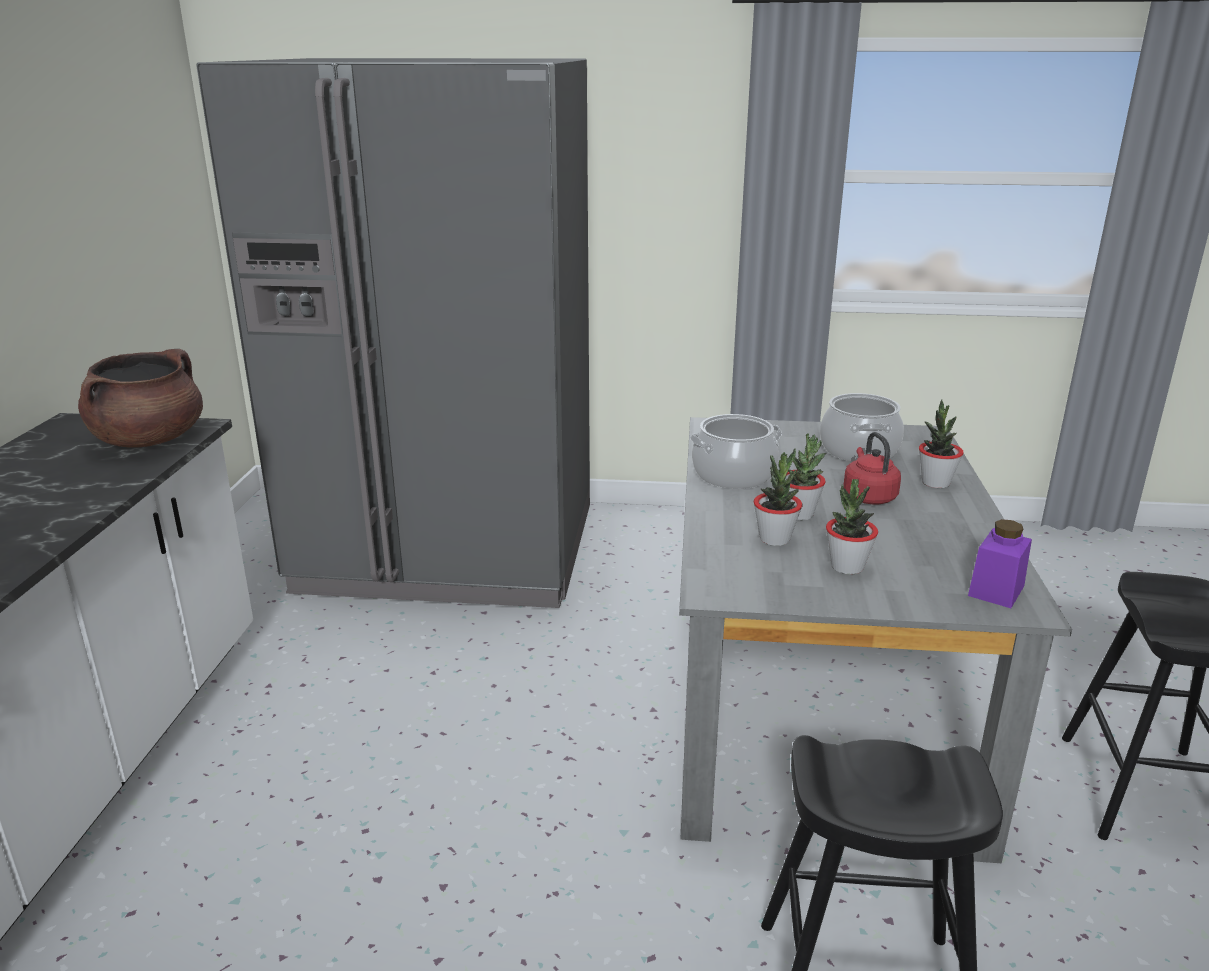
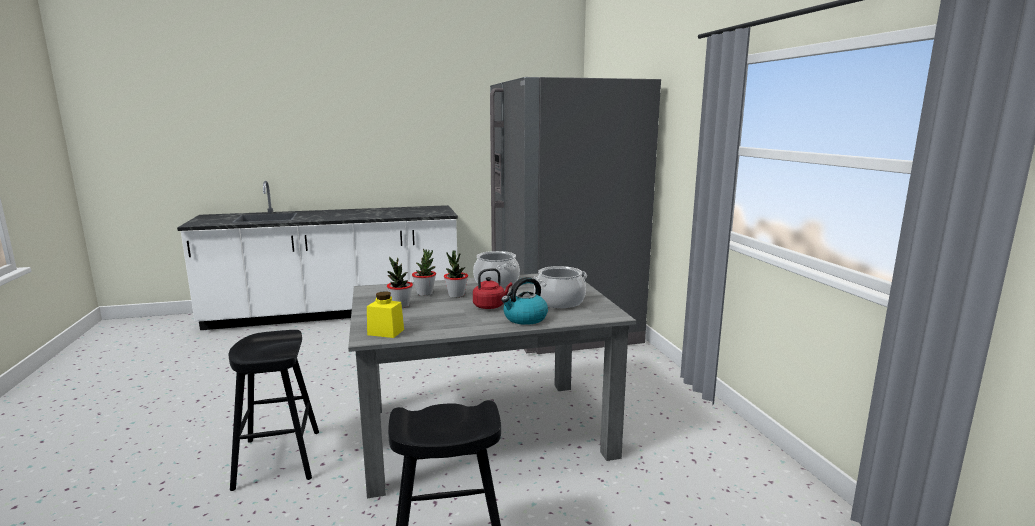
camera: 70 degrees right, 10 degrees down
brown cooking pot [78,349,203,447] -> none
potted plant [919,399,964,488] -> kettle [501,277,548,325]
purple jar [968,519,1032,608] -> yellow jar [367,291,404,338]

